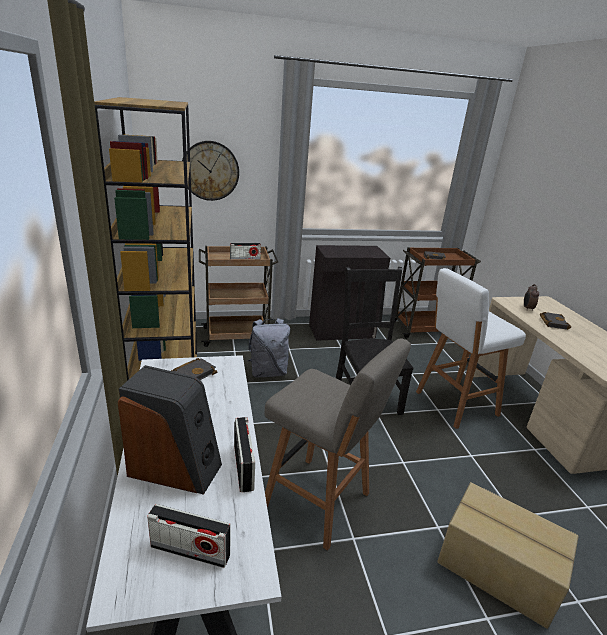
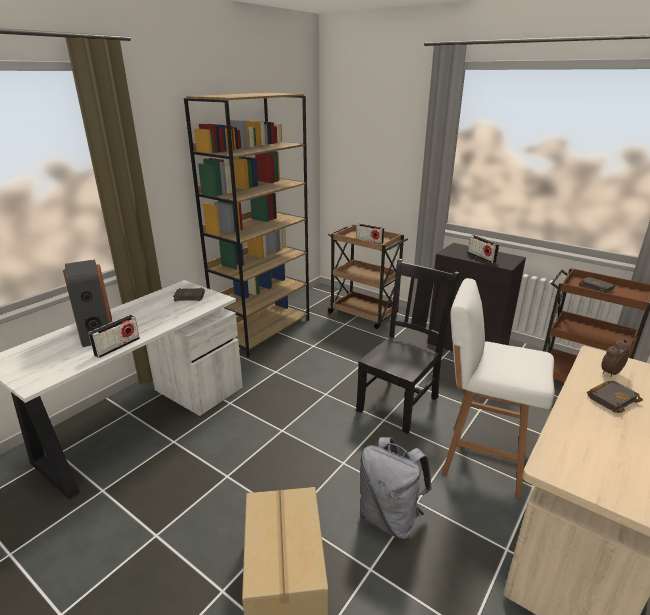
camera: 50 degrees right, 0 degrees up
radio [147,504,231,568] -> radio moved to [468,235,500,263]
wall clock [182,141,239,201] -> none
grey backpack [247,318,290,377] -> grey backpack moved to [360,437,432,539]
grey stool [264,338,411,551] -> none

